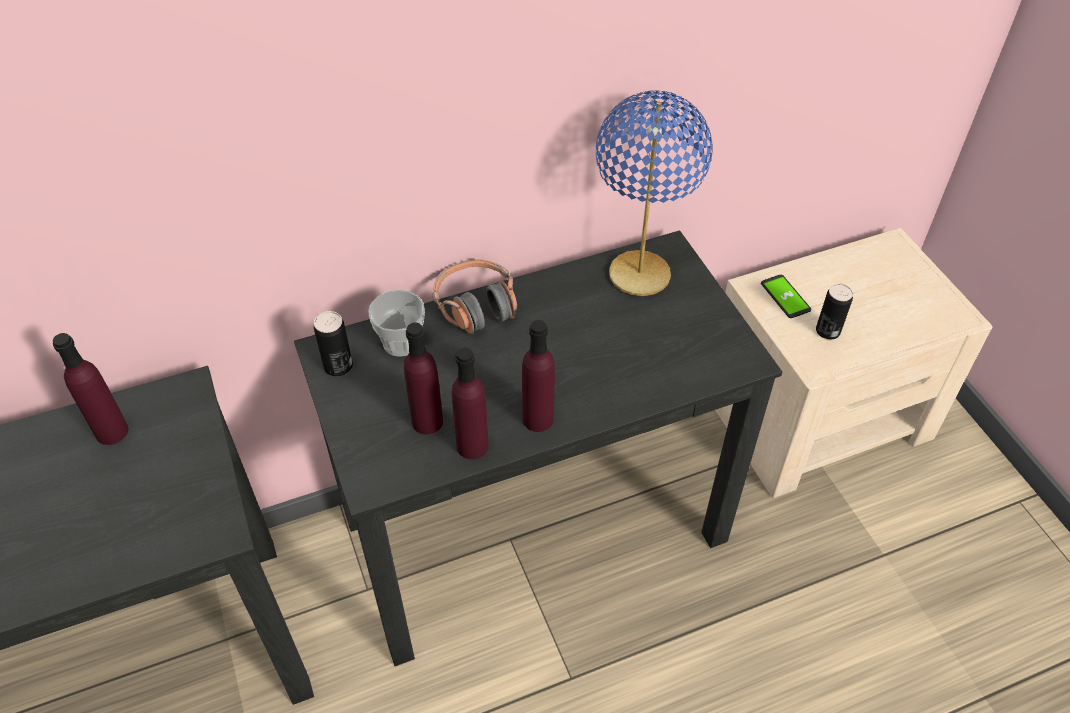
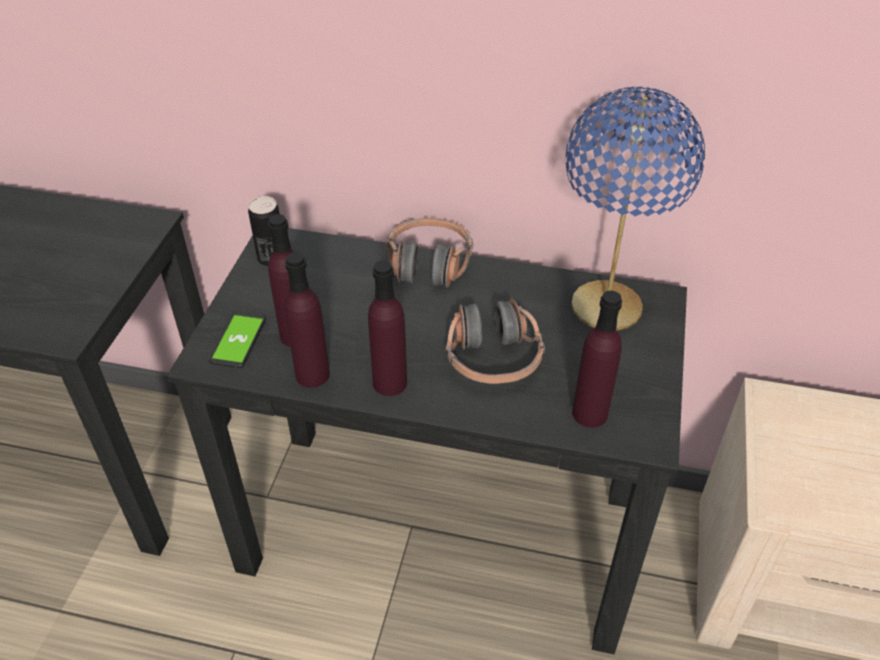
camera: 35 degrees right, 5 degrees down
purple bottle [53,333,128,445] -> purple bottle moved to [572,291,622,428]
cup [368,290,425,357] -> none
phone [761,275,811,318] -> phone moved to [209,312,266,368]
can [816,284,853,339] -> none
none -> headphones [446,299,545,384]

